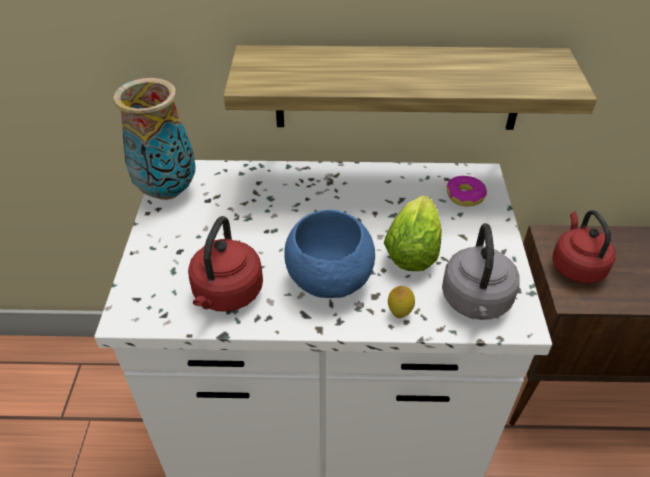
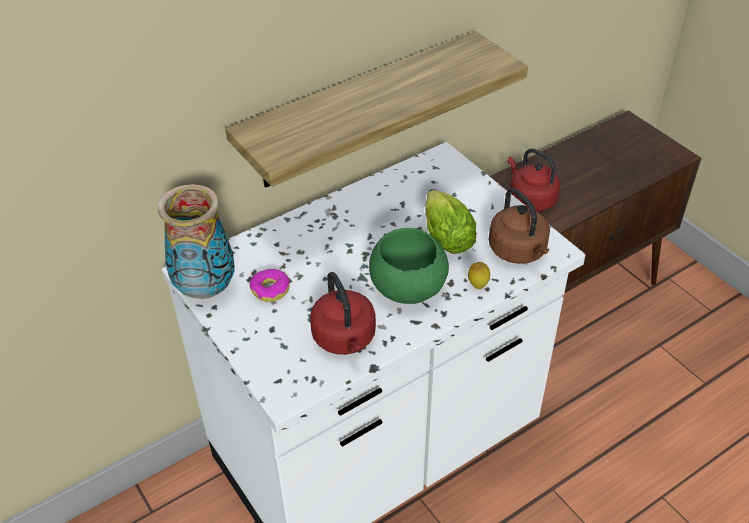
camera: 35 degrees left, 0 degrees up
blue bowl [284,210,375,298] -> green bowl [369,228,449,304]
grey kettle [442,223,520,320] -> brown kettle [489,188,550,264]
donut [447,176,487,206] -> donut moved to [250,269,290,302]

